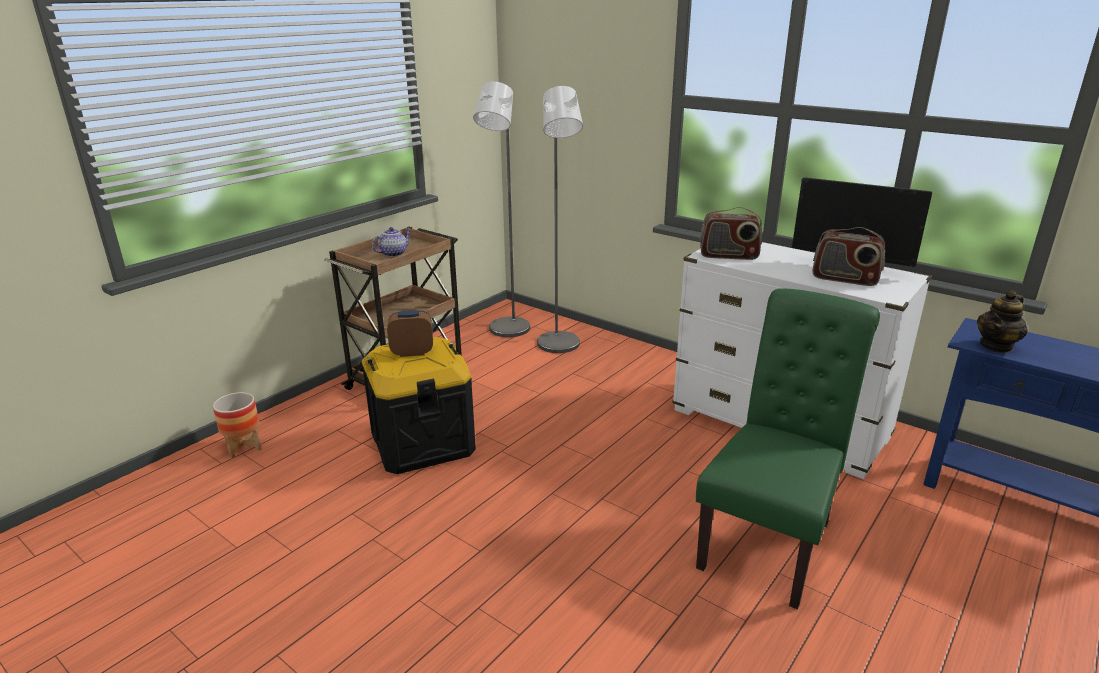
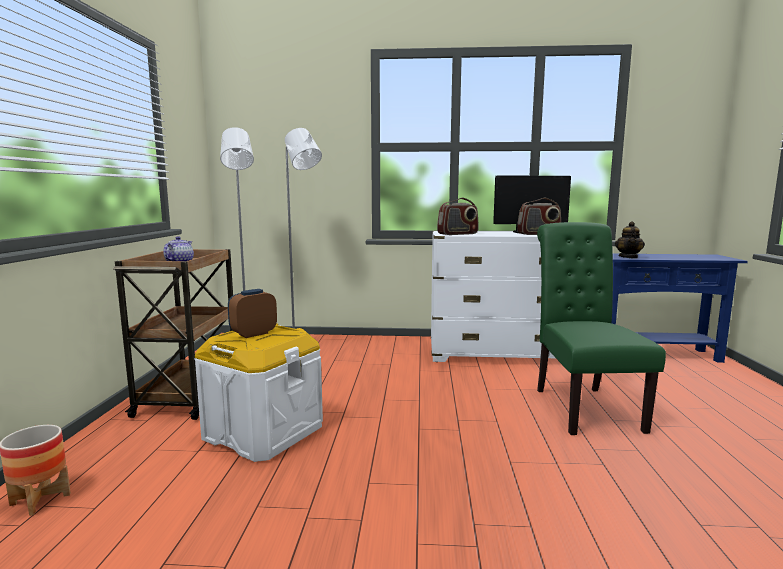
camera: 35 degrees left, 15 degrees down
black storage box [362,337,476,474] -> white storage box [194,324,323,462]

